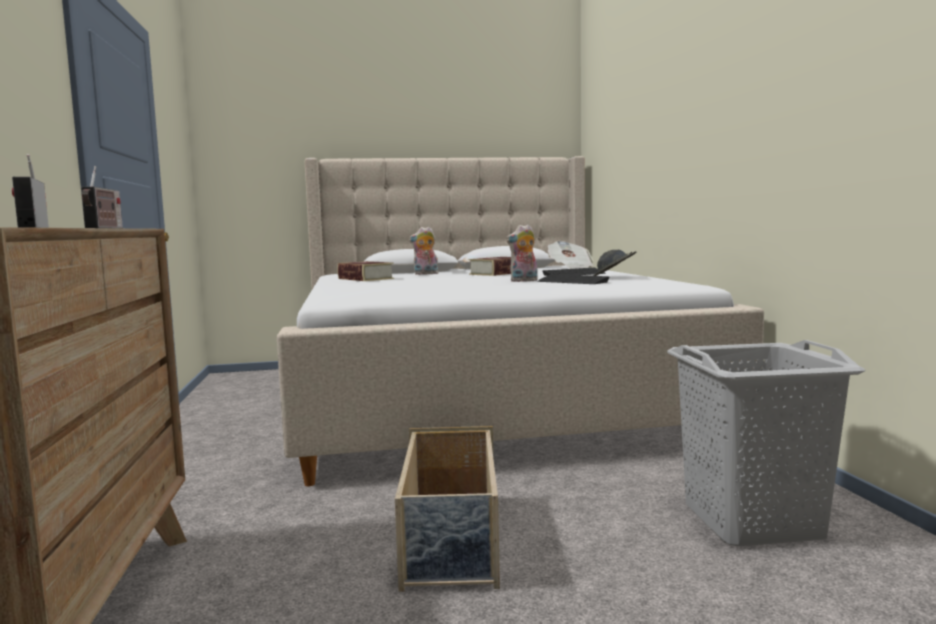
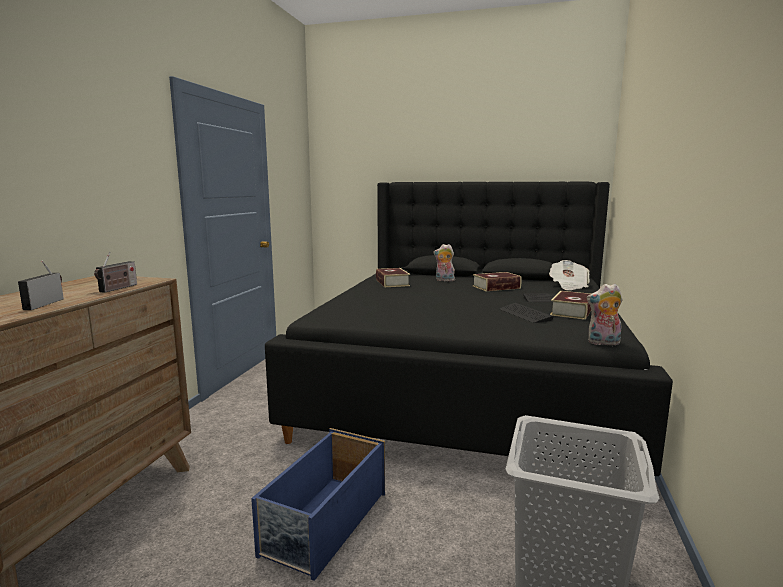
camera: 25 degrees right, 5 degrees up
beige bed [277,156,764,486] -> black bed [265,182,673,476]
beige storage box [395,426,500,592] -> blue storage box [251,428,385,581]
plush toy [506,224,538,282] -> plush toy moved to [587,284,622,345]
grey hat [593,250,636,276] -> book [550,291,591,320]

